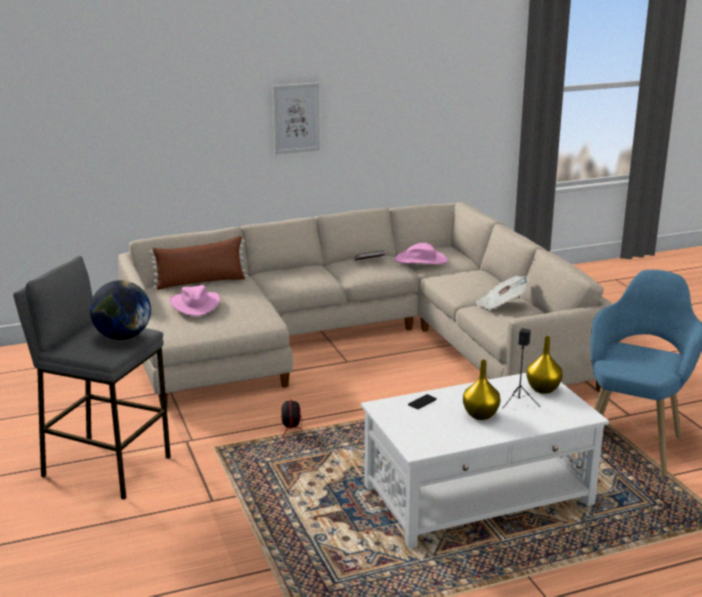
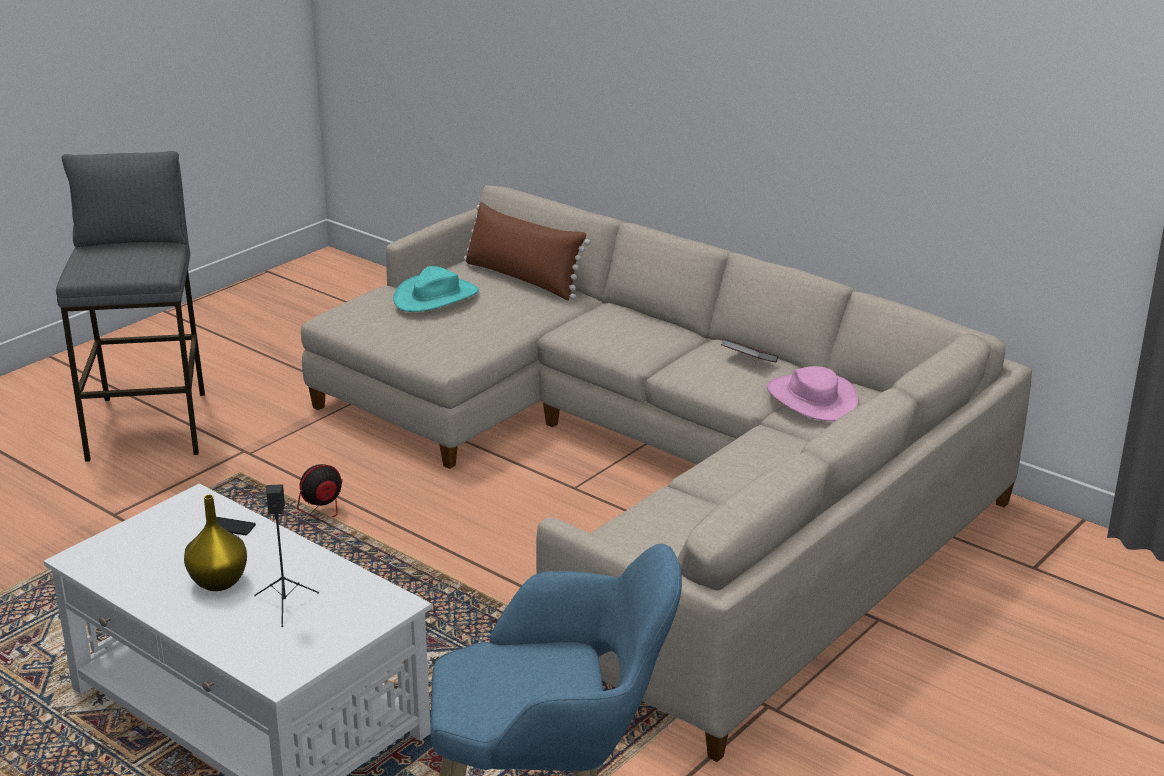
camera: 60 degrees right, 5 degrees up
globe [90,280,151,340] -> none
pink hat [169,285,220,316] -> turquoise hat [393,266,479,312]
picture [272,83,320,154] -> none
newspaper [476,276,530,310] -> none
yellow vase [526,336,563,394] -> none

